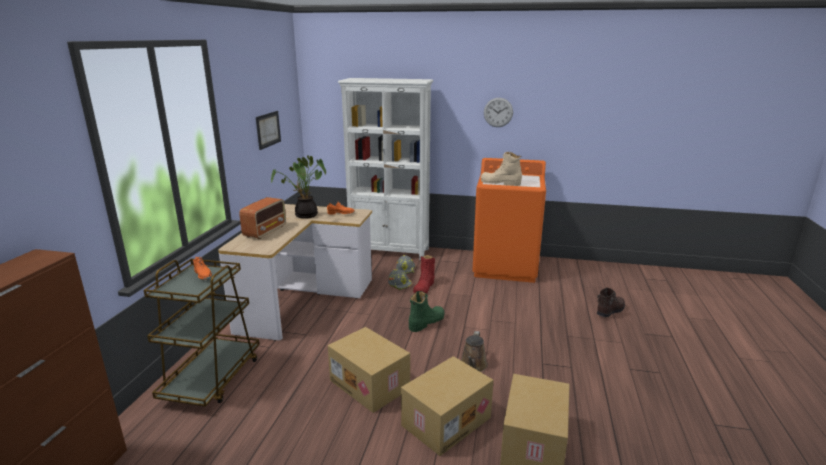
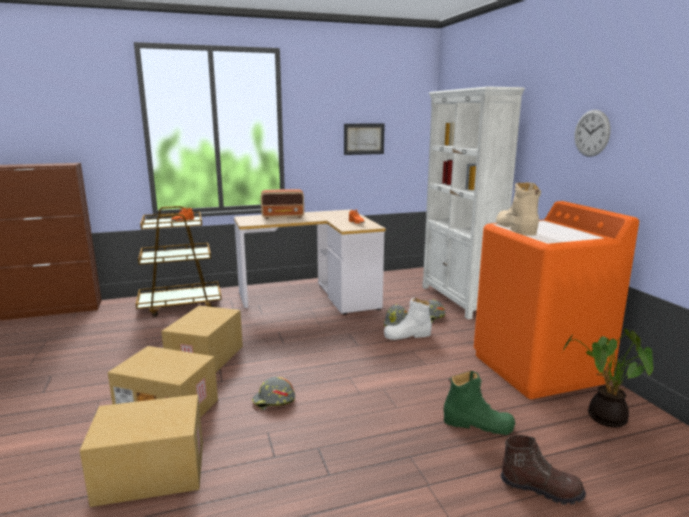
camera: 60 degrees right, 5 degrees down
potted plant [271,155,326,219] -> potted plant moved to [563,329,653,428]
green boot [409,291,444,332] -> green boot moved to [444,371,515,435]
red boot [413,255,435,294] -> white boot [384,297,432,340]
brown watering can [461,331,488,372] -> grey hard hat [252,377,295,410]

